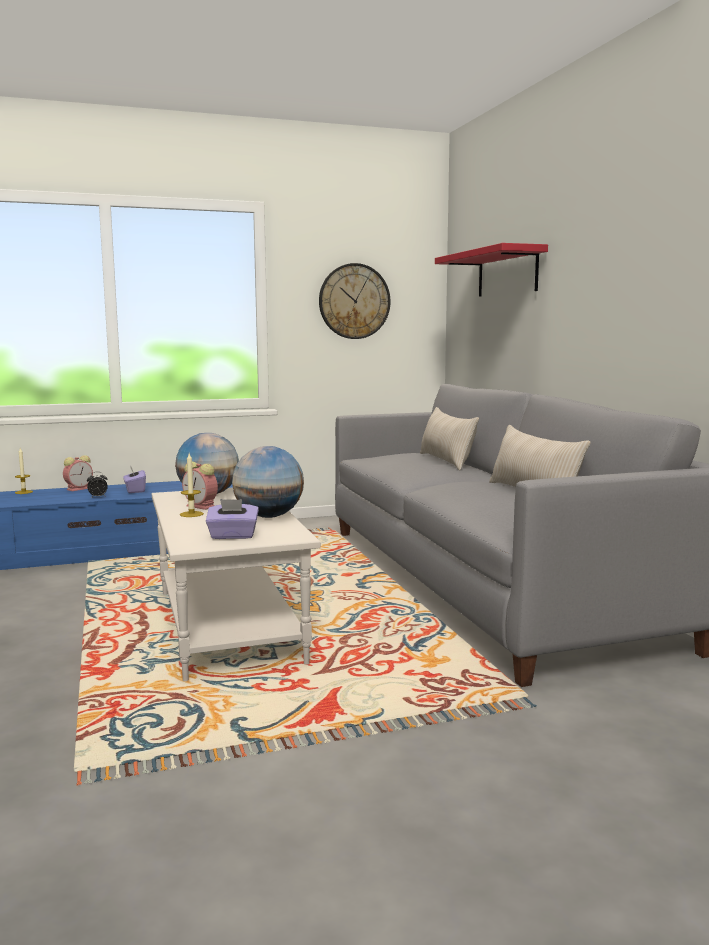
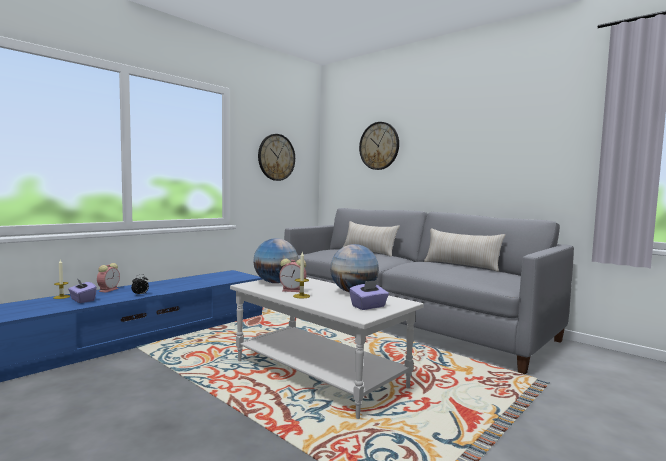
camera: 30 degrees left, 5 degrees down
purple tissue box [123,467,146,493] -> purple tissue box moved to [68,279,97,303]
red shelf [435,243,548,297] -> wall clock [359,122,399,170]

